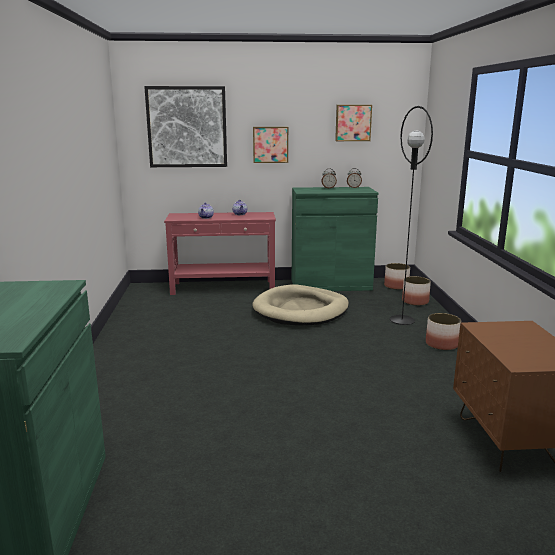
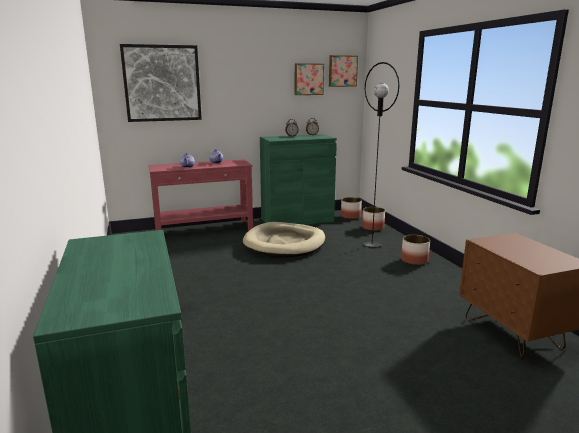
camera: 15 degrees left, 0 degrees up
picture [253,127,288,163] -> picture moved to [329,55,358,87]

